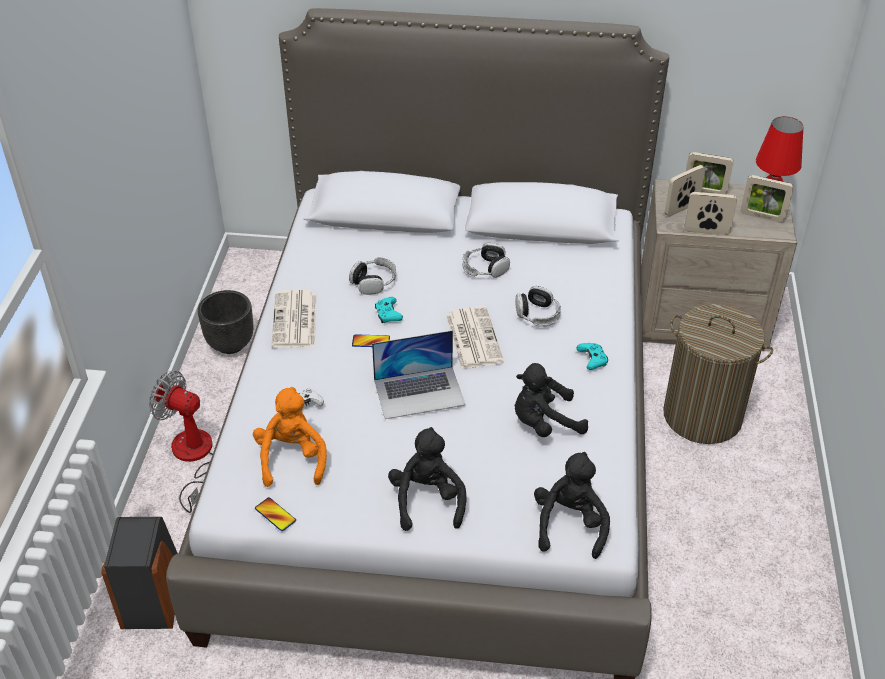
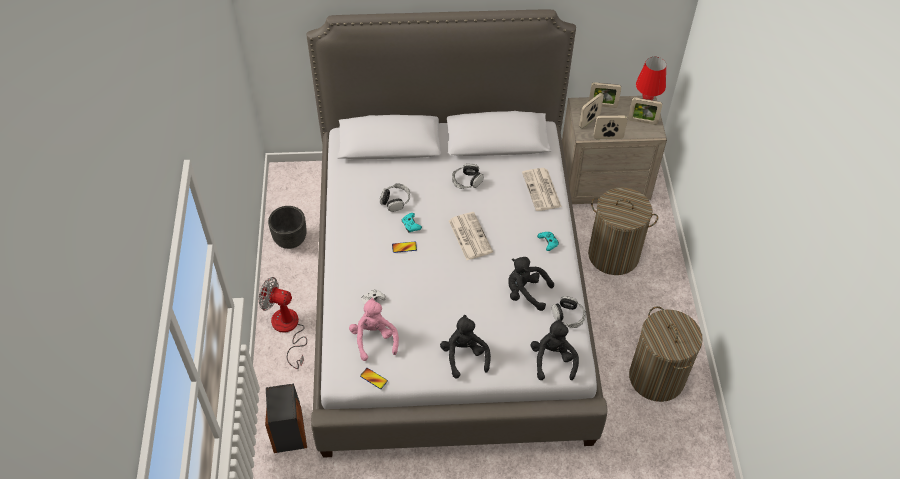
camera: 10 degrees left, 10 degrees up
orange plush toy [253,387,327,487] -> pink plush toy [349,298,399,361]
newspaper [271,290,316,348] -> newspaper moved to [522,168,562,211]
laptop [372,330,466,419] -> none
headphones [515,286,561,327] -> headphones moved to [552,296,586,328]
black plush toy [515,363,588,437] -> black plush toy turned 45 degrees clockwise [508,257,554,311]
none -> laundry basket [629,306,703,402]

